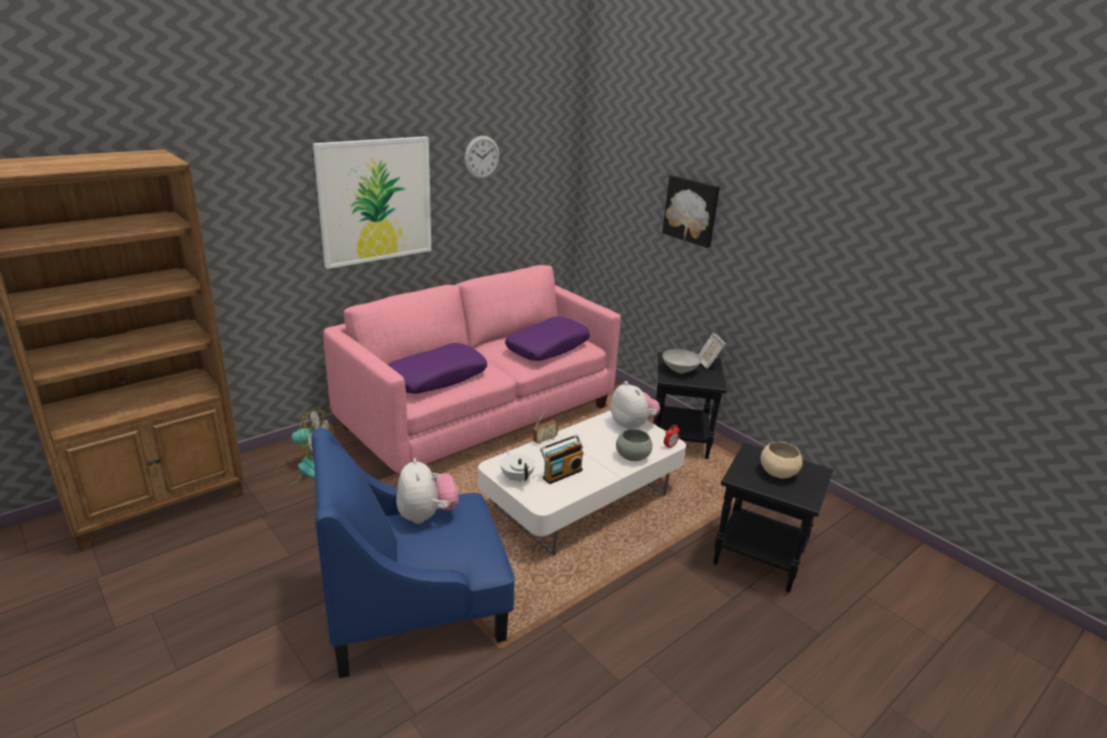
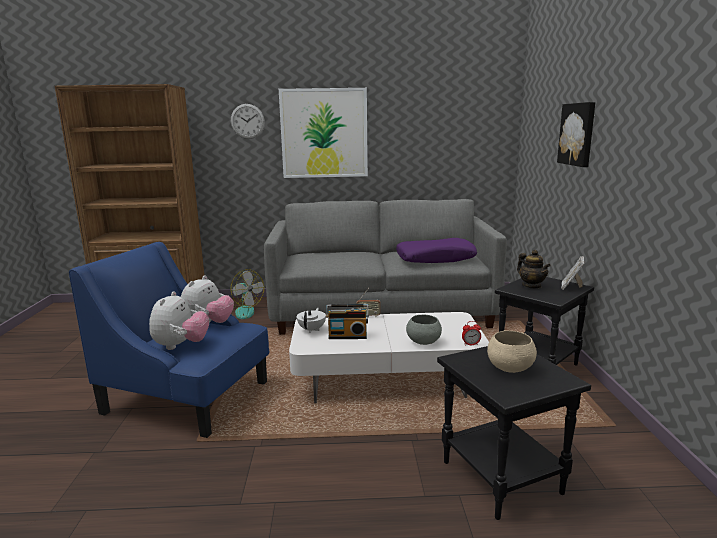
camera: 40 degrees right, 10 degrees down
pink sofa [323,265,621,473] -> grey sofa [264,199,507,335]
purple pillow [388,343,487,394] -> none
wall clock [464,136,499,180] -> wall clock moved to [231,104,265,139]
plush toy [610,381,660,430] -> plush toy moved to [149,291,209,350]
grey bowl [662,349,702,373] -> teapot [517,250,551,289]

